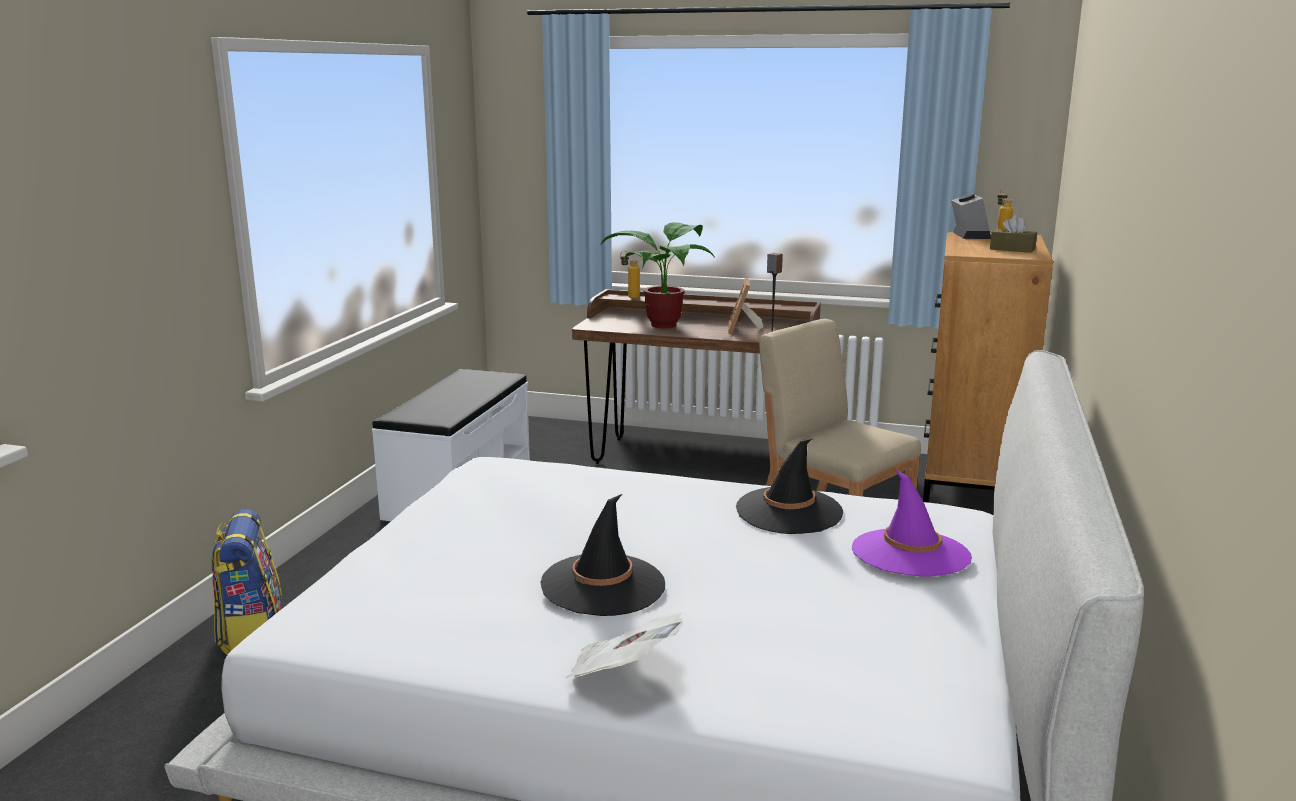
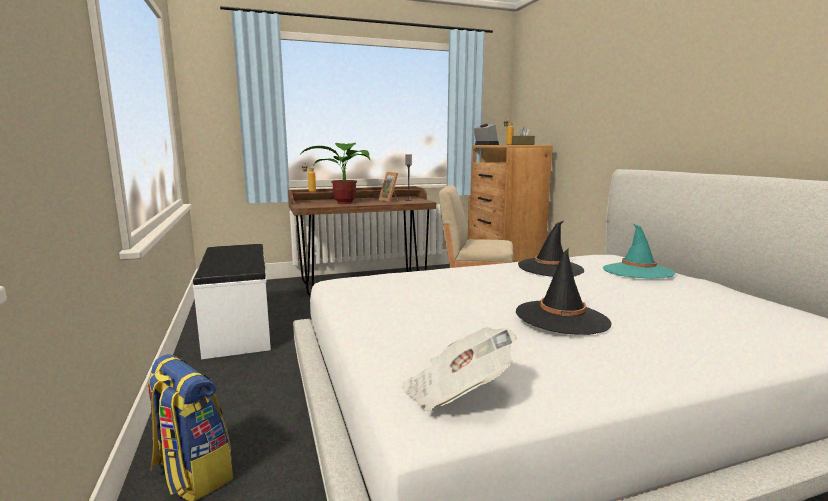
camera: 35 degrees left, 5 degrees down
newspaper [566,612,683,678] -> newspaper moved to [402,327,517,412]
purple hat [852,470,972,576] -> turquoise hat [603,224,676,279]

